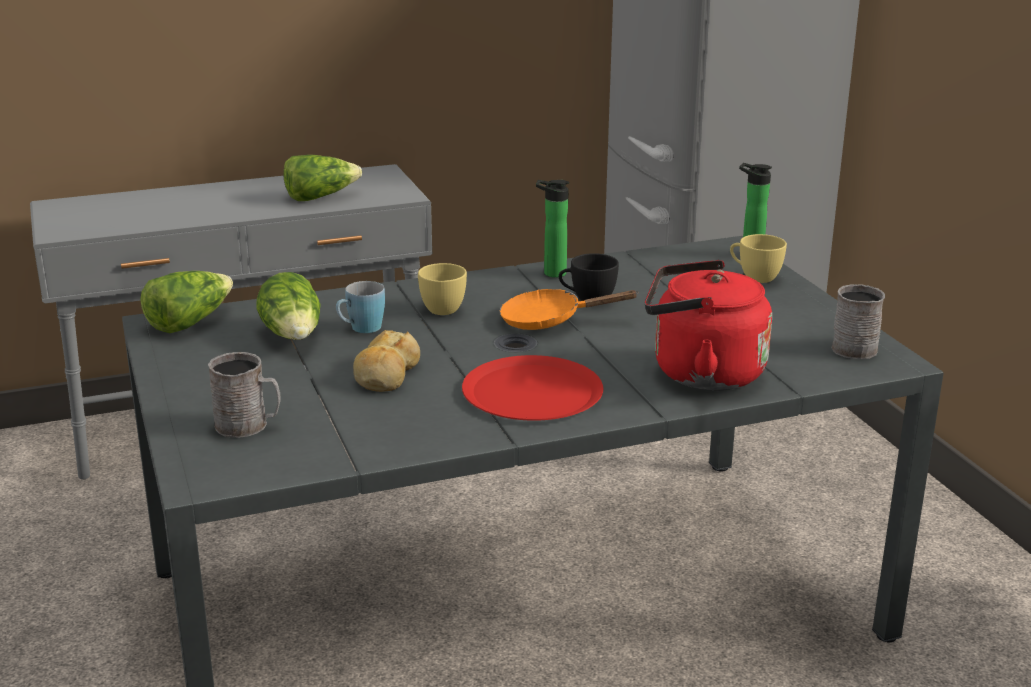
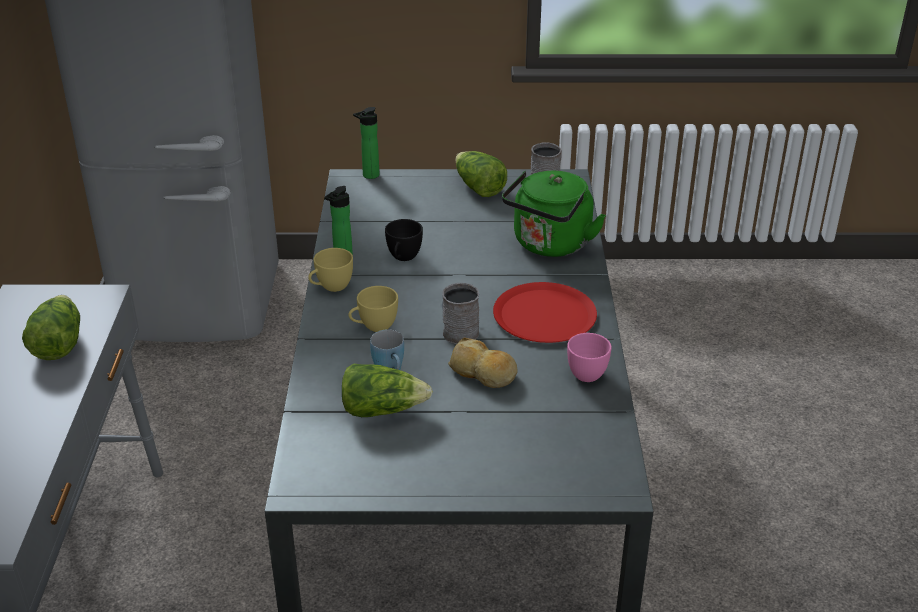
camera: 70 degrees left, 10 degrees up
lettuce [140,271,233,333] -> lettuce moved to [455,151,507,197]
grey mug [208,352,281,438] -> grey mug moved to [442,283,479,344]
orange frying pan [500,289,639,330] -> none
red kettle [645,260,772,391] -> green kettle [502,171,606,257]
yellow cup [730,234,787,283] -> yellow cup moved to [308,248,353,292]
none -> pink cup [567,333,612,382]

